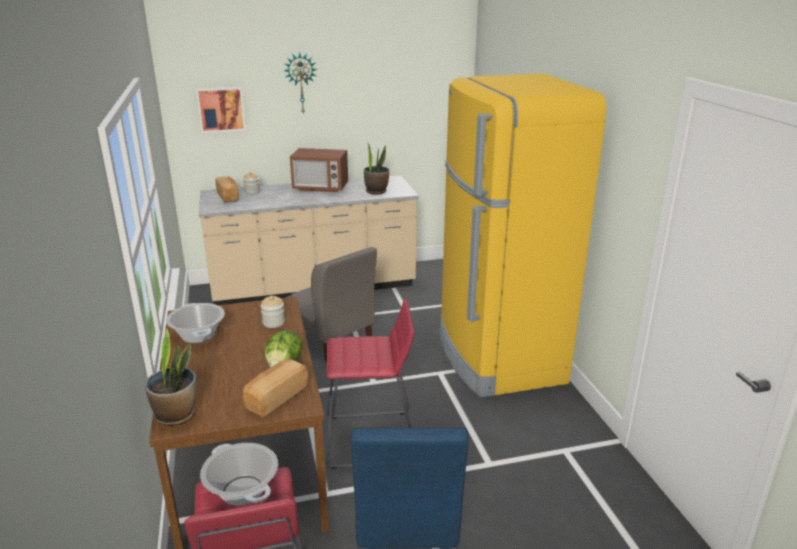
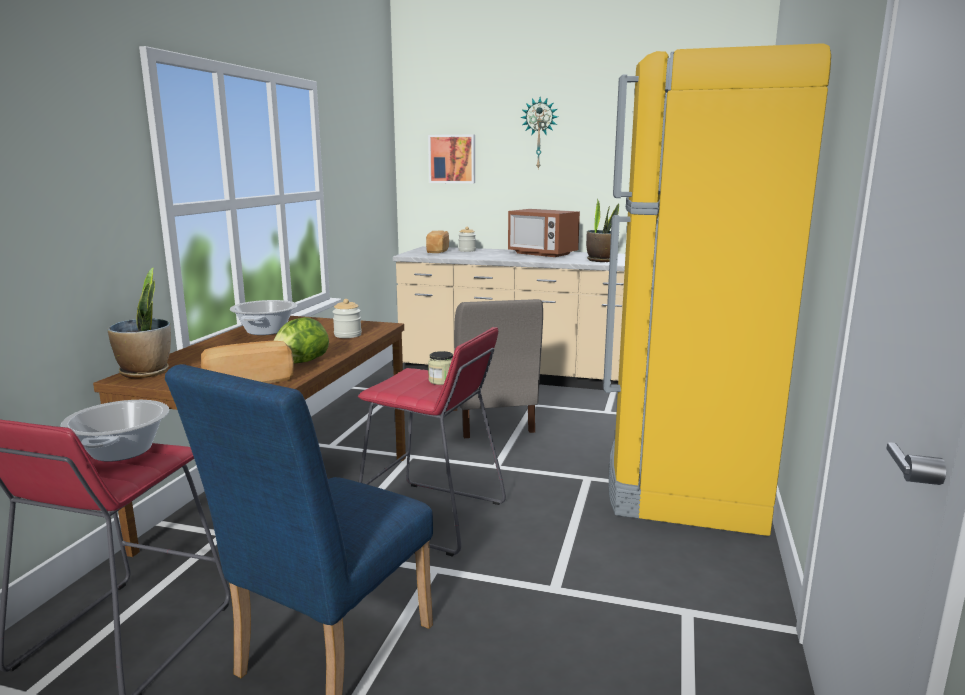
camera: 30 degrees right, 10 degrees down
none -> jar [428,351,453,385]

